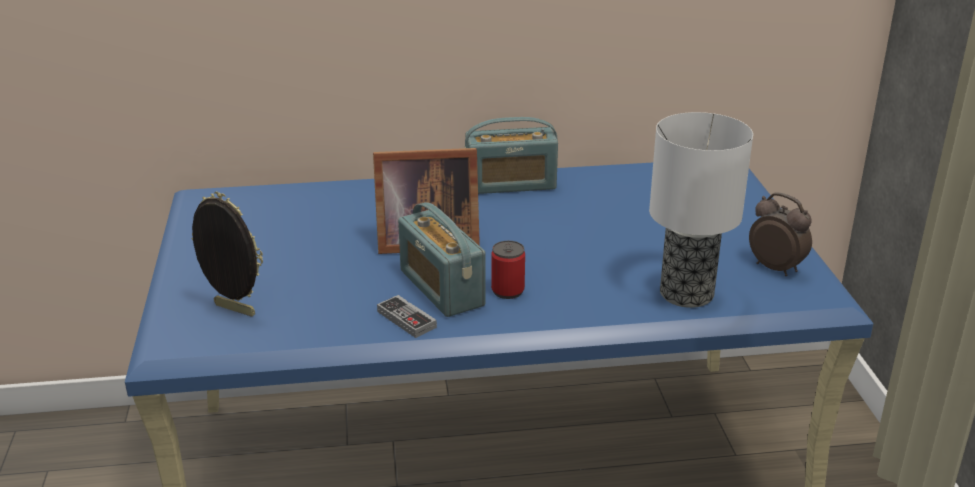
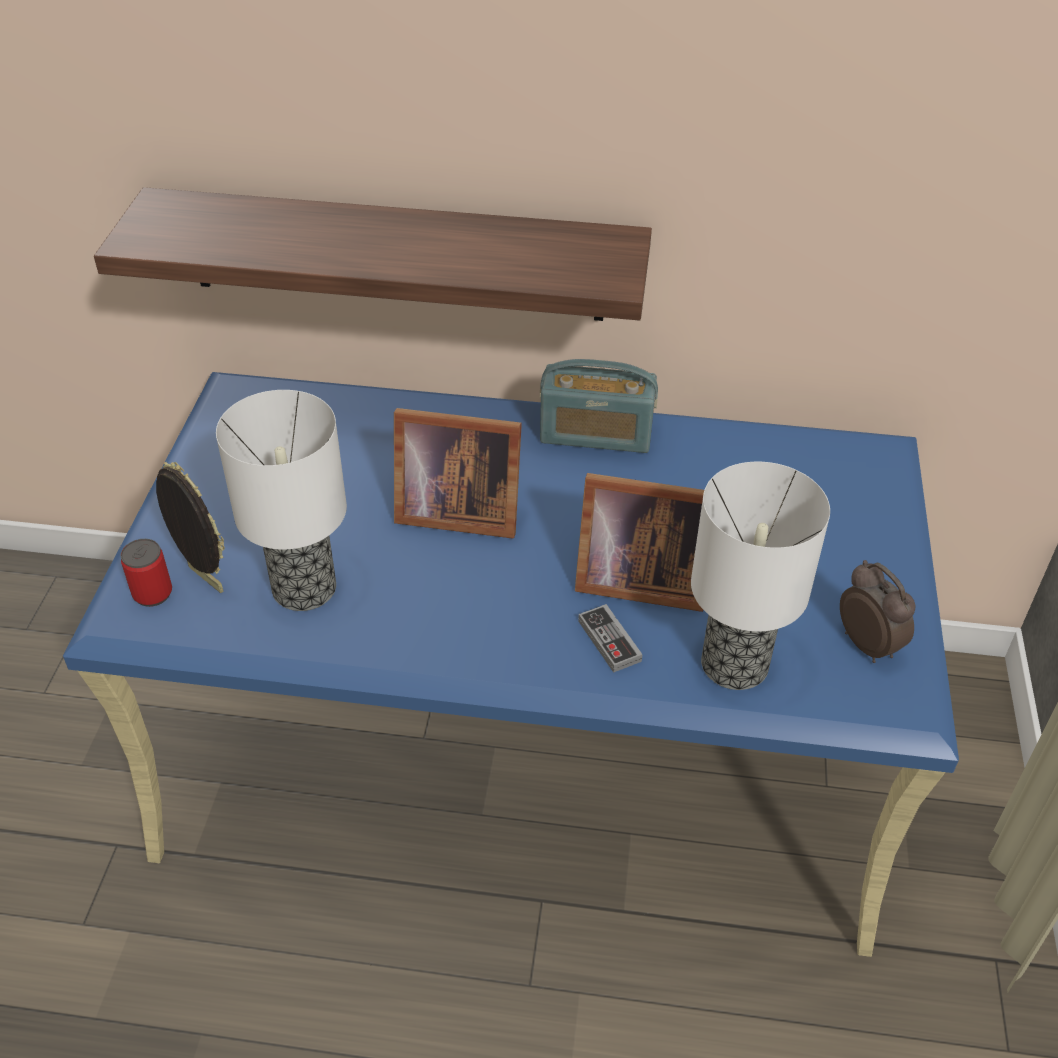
camera: 15 degrees right, 15 degrees up
game controller [377,295,437,338] -> game controller moved to [578,604,643,673]
radio [398,202,486,317] -> none
can [491,241,525,299] -> can moved to [120,539,172,607]
none -> shelf [94,187,652,321]
none -> table lamp [216,390,347,611]
none -> picture frame [575,473,704,612]

